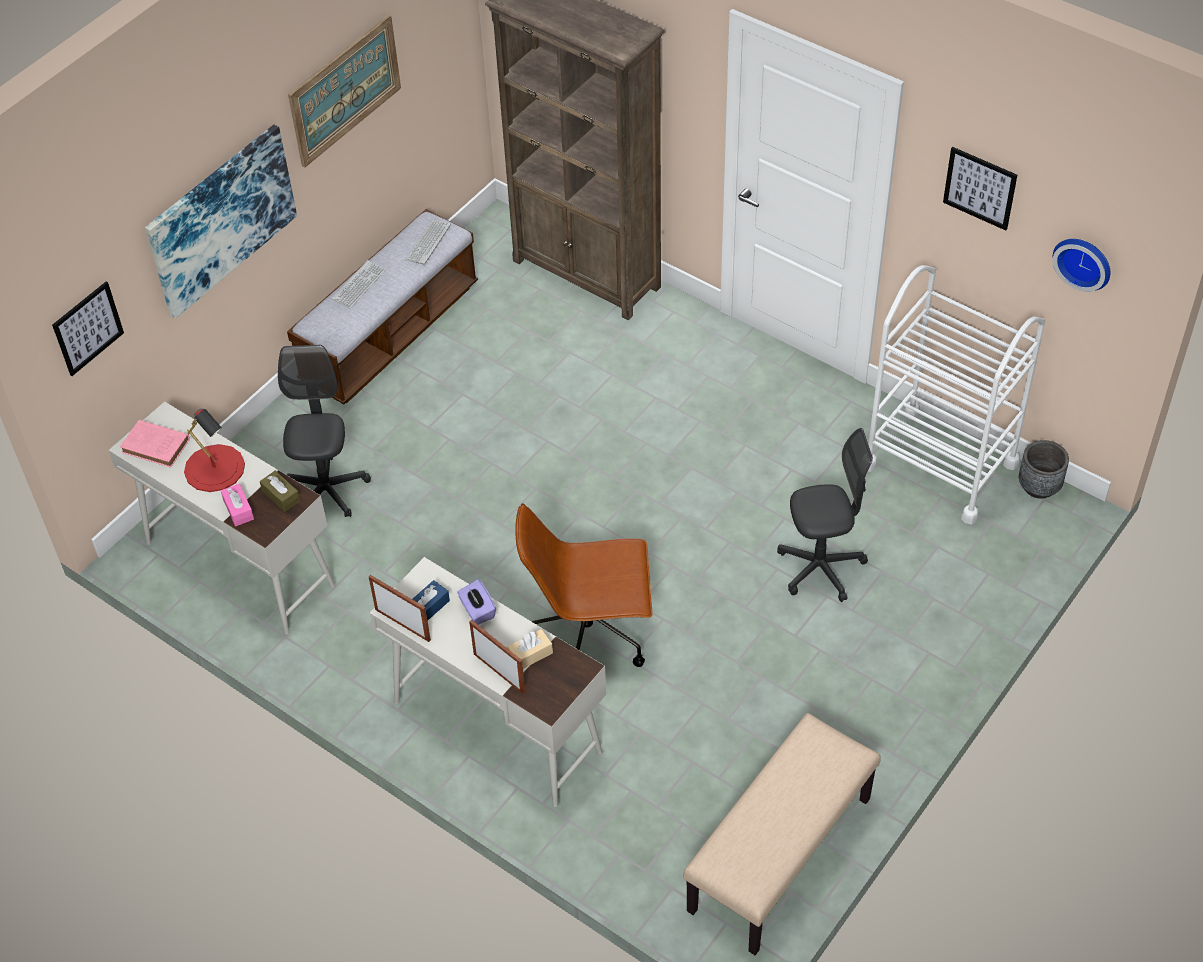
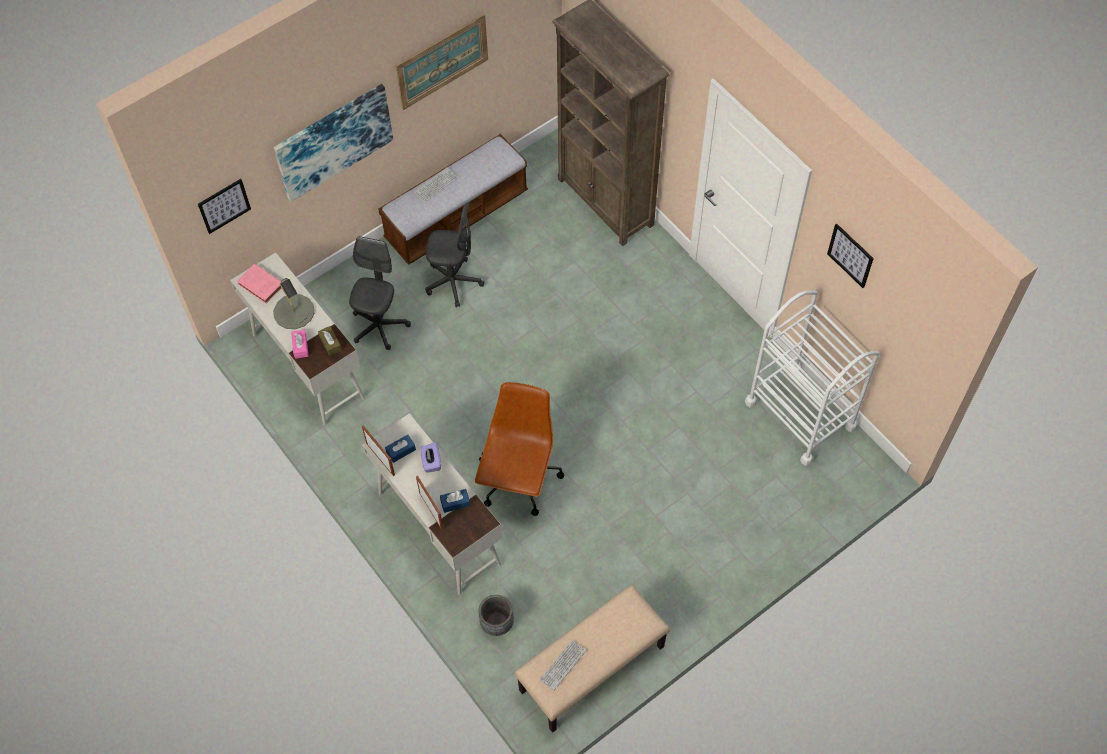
camera: 15 degrees right, 10 degrees up
red table lamp [184,408,245,492] -> grey table lamp [273,278,314,329]
keyboard [405,220,451,265] -> keyboard moved to [539,640,586,691]
beige tissue box [507,629,553,669] -> blue tissue box [440,489,470,513]
brown office chair [515,503,653,667] -> brown office chair turned 90 degrees clockwise [475,382,565,516]
grey office chair [777,428,873,602] -> grey office chair moved to [425,202,484,307]
grey planter [1019,440,1069,499] -> grey planter moved to [478,595,514,636]
wall clock [1053,239,1111,292] -> none

